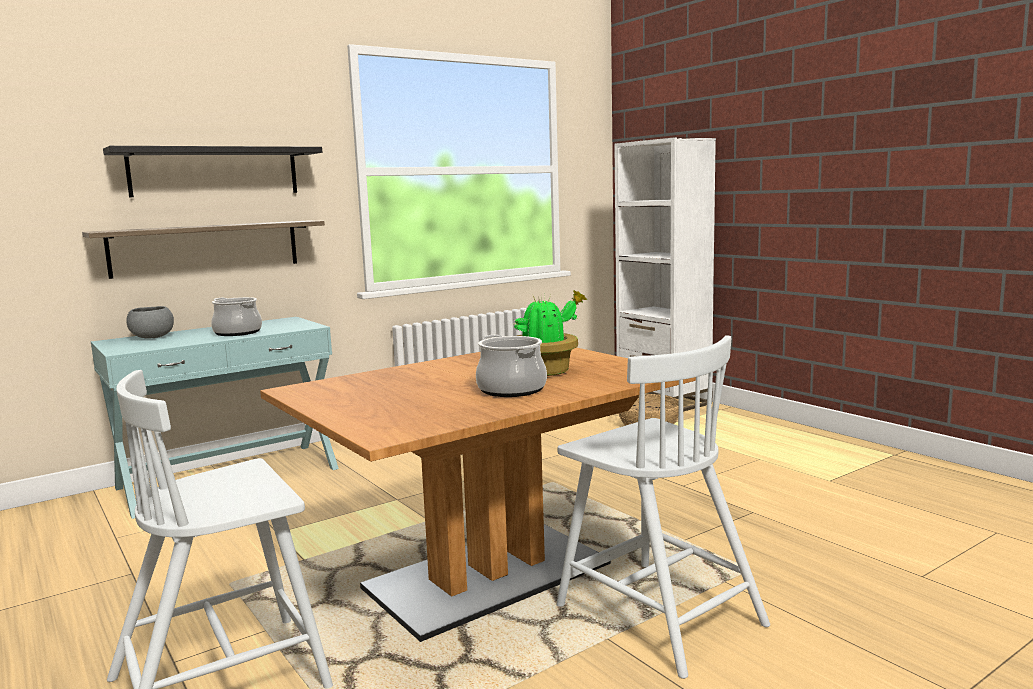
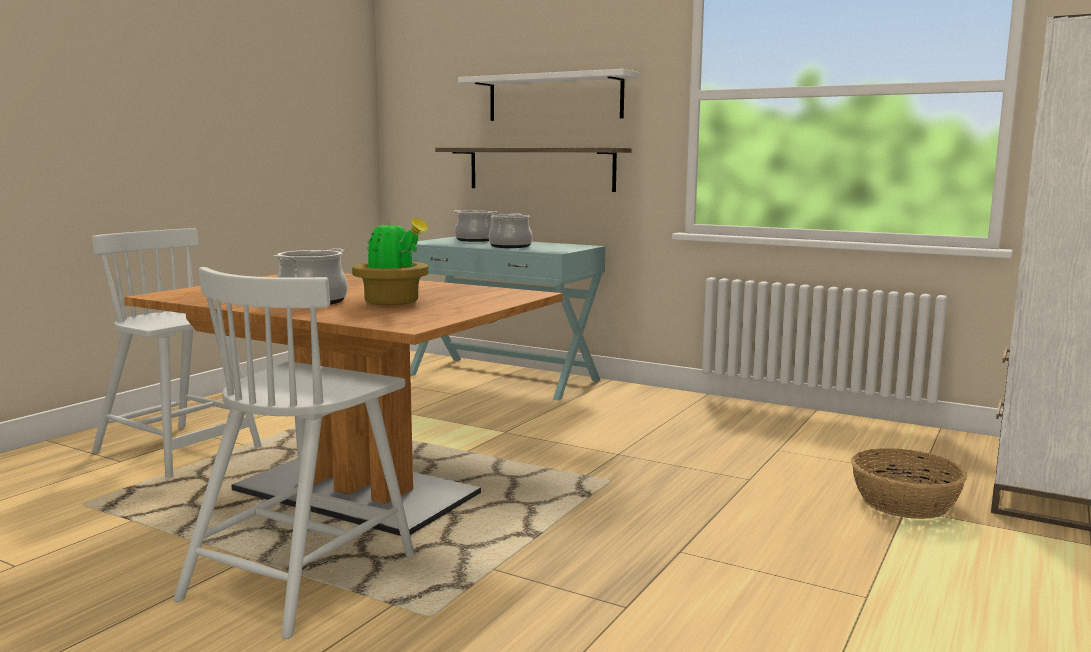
camera: 65 degrees right, 0 degrees up
black shelf [103,146,322,197] -> white shelf [458,69,640,121]
grey bowl [126,306,174,339] -> cooking pot [453,210,497,242]

